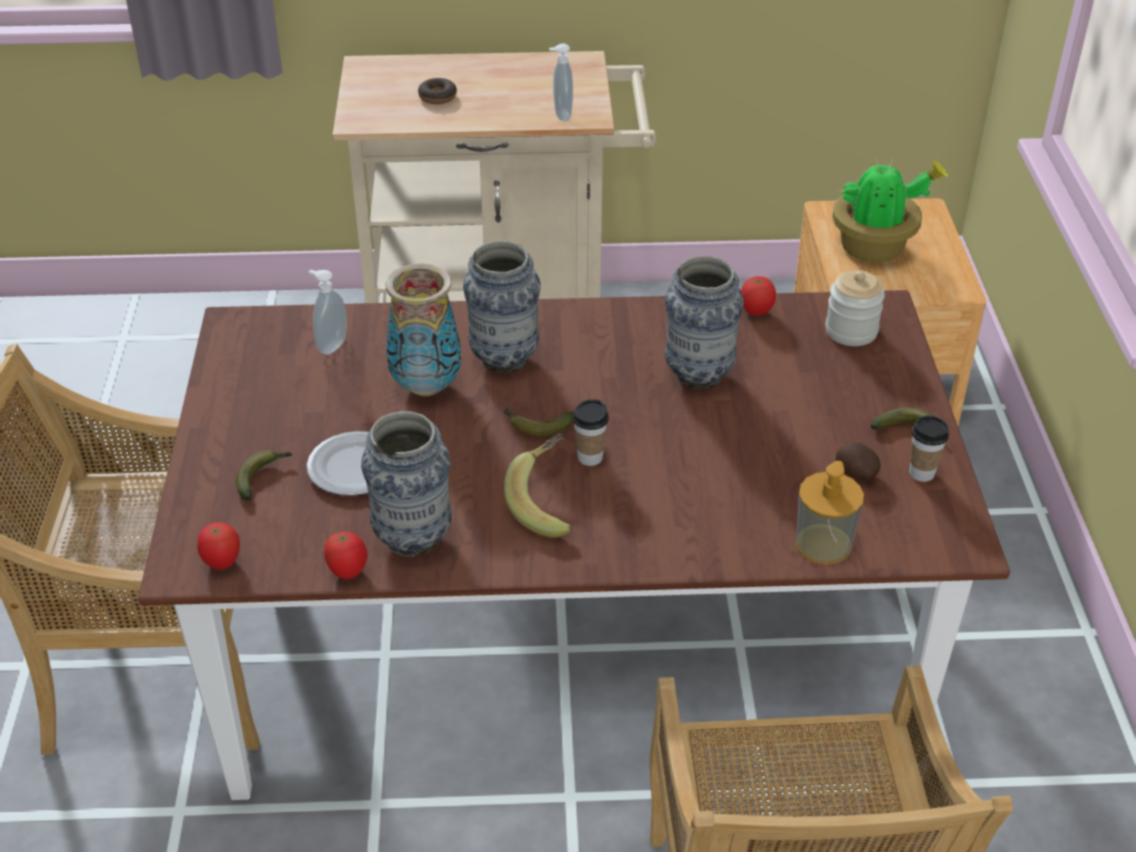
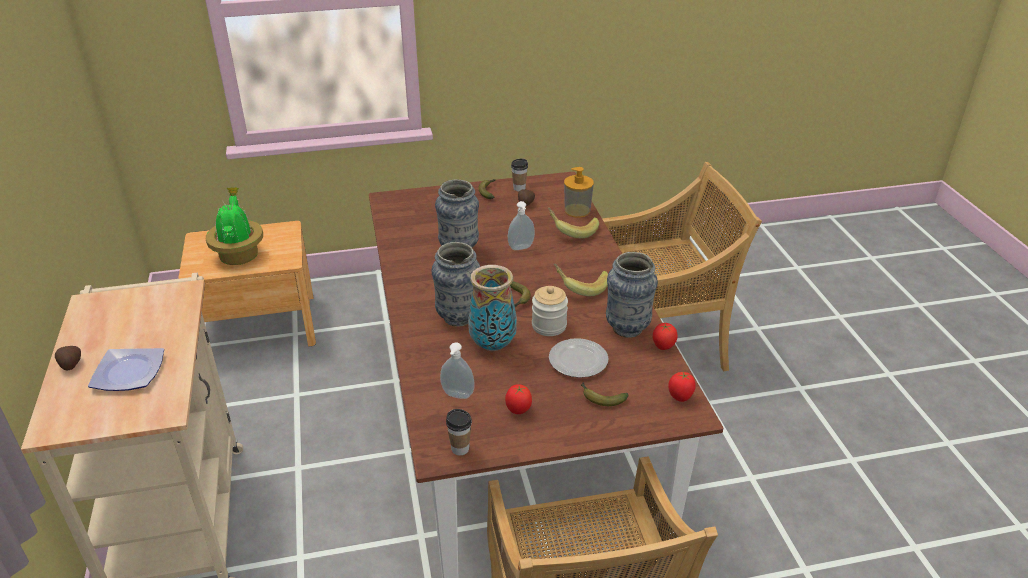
camera: 100 degrees left, 5 degrees down
donut [418,78,457,104] -> plate [88,348,164,391]
soap dispenser [549,43,573,121] -> soap dispenser moved to [508,201,535,250]
cup [573,399,609,466] -> cup moved to [446,409,472,455]
tomato [741,276,776,315] -> tomato moved to [505,384,532,414]
jar [825,270,885,346] -> jar moved to [532,286,568,336]
none -> potato [55,346,81,371]
none -> banana [548,208,599,238]

